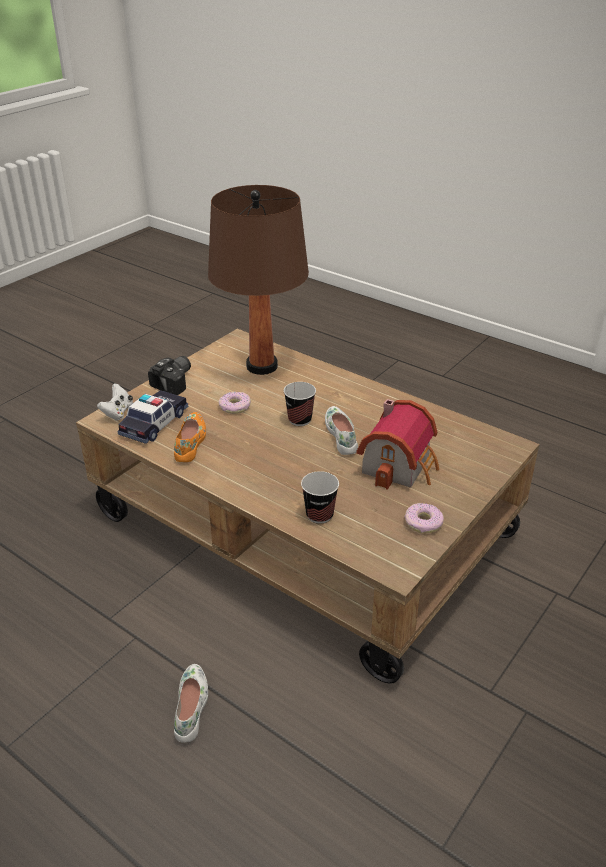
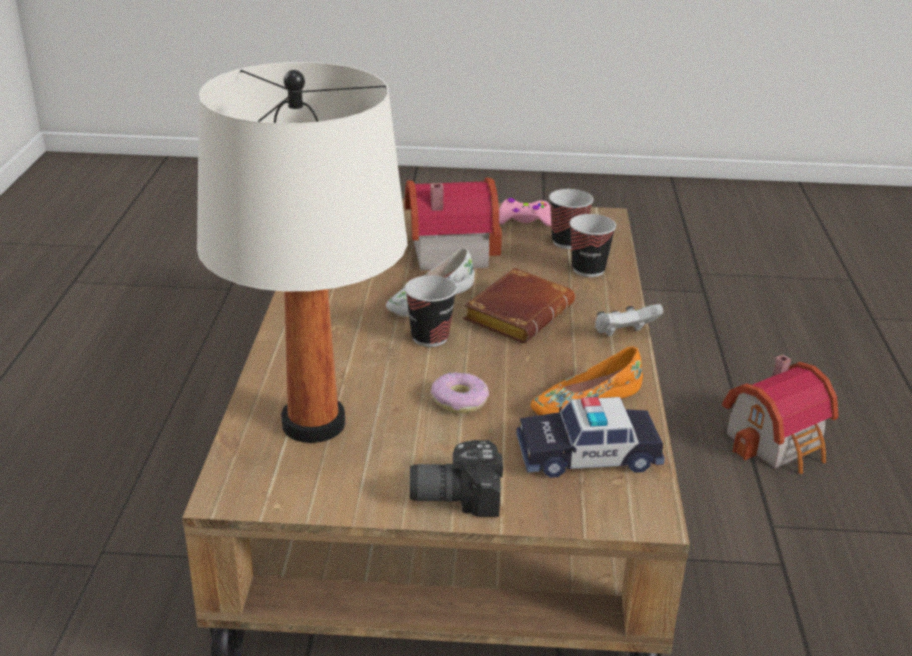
camera: 125 degrees left, 5 degrees down
white game controller [97,383,133,421] -> white game controller moved to [595,304,663,336]
white shoe [174,664,208,743] -> toy house [722,355,838,474]
brown table lamp [208,185,309,375] -> white table lamp [197,62,408,443]
donut [405,503,444,533] -> pink game controller [499,198,551,227]
none -> brown book [463,268,575,343]
none -> cup [549,189,594,249]

